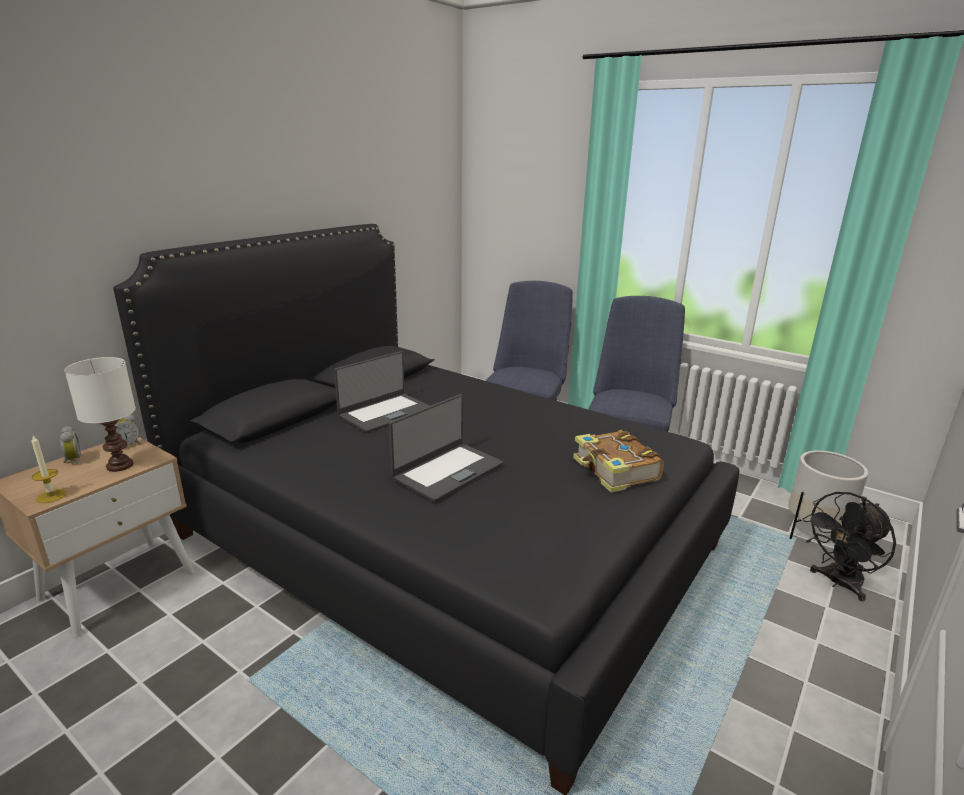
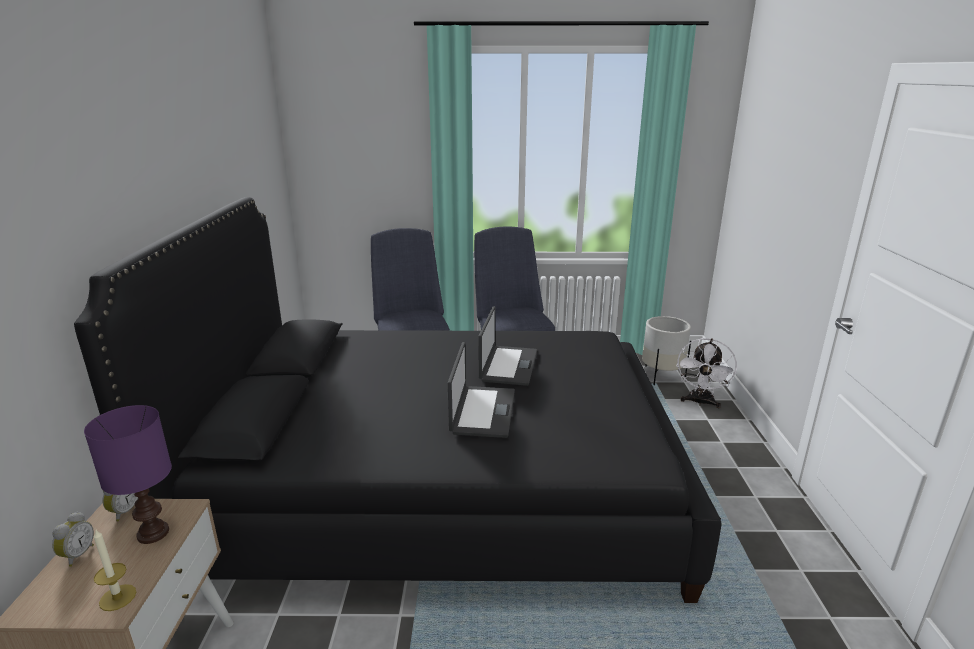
camera: 35 degrees left, 0 degrees up
alarm clock [60,426,81,465] -> alarm clock turned 75 degrees clockwise [52,511,94,567]
white table lamp [64,357,136,472] -> purple table lamp [84,405,172,544]
laptop [334,351,430,433] -> laptop moved to [478,306,537,386]
book [573,430,664,493] -> none
black fan [803,492,896,601] -> white fan [677,338,737,408]

